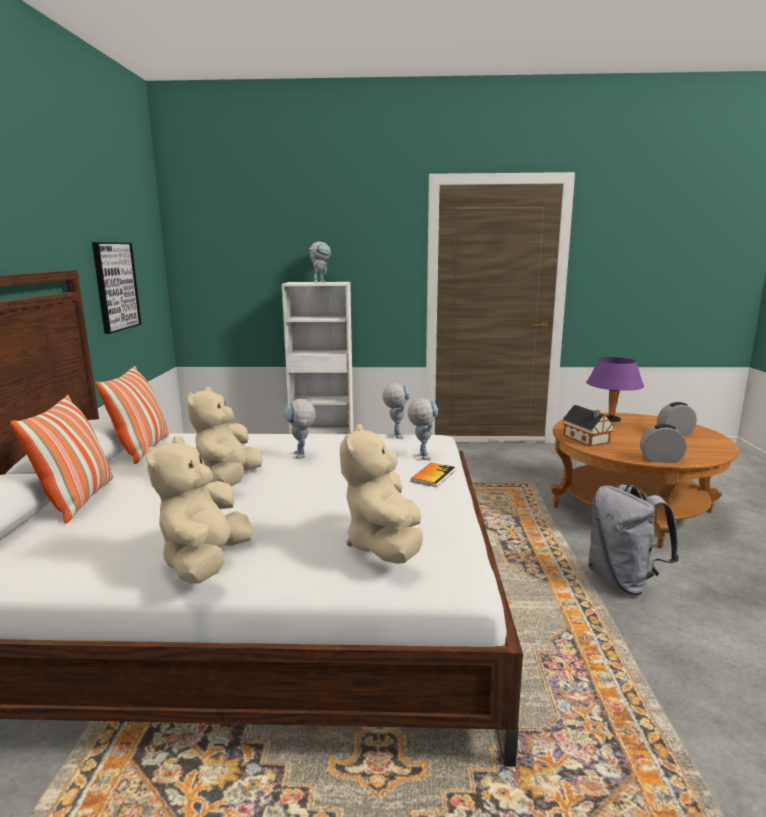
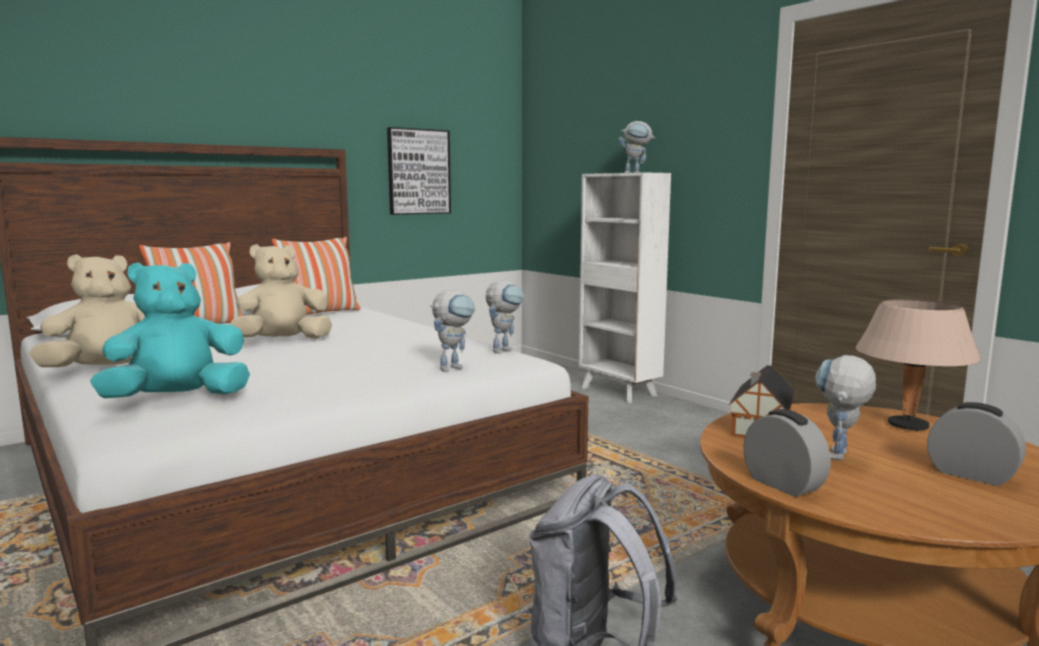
camera: 50 degrees right, 5 degrees down
toy robot [284,399,316,459] -> toy robot moved to [815,355,876,460]
beige plush toy [340,424,423,564] -> turquoise plush toy [90,262,250,398]
book [411,463,455,487] -> none
purple table lamp [586,357,644,422] -> beige table lamp [855,299,981,431]

